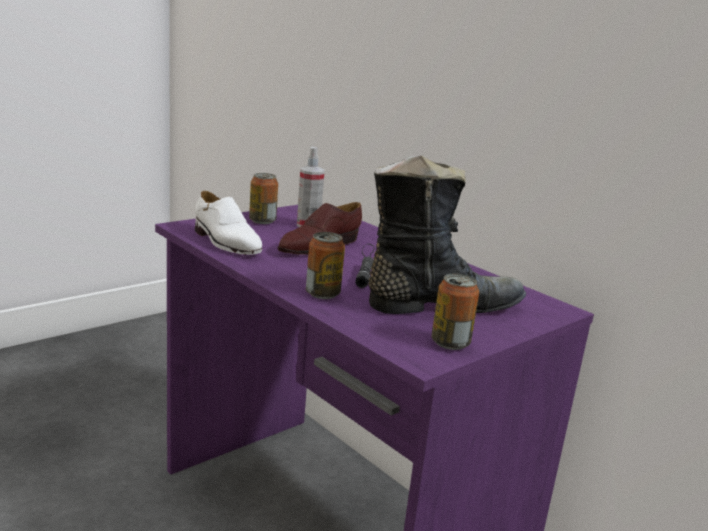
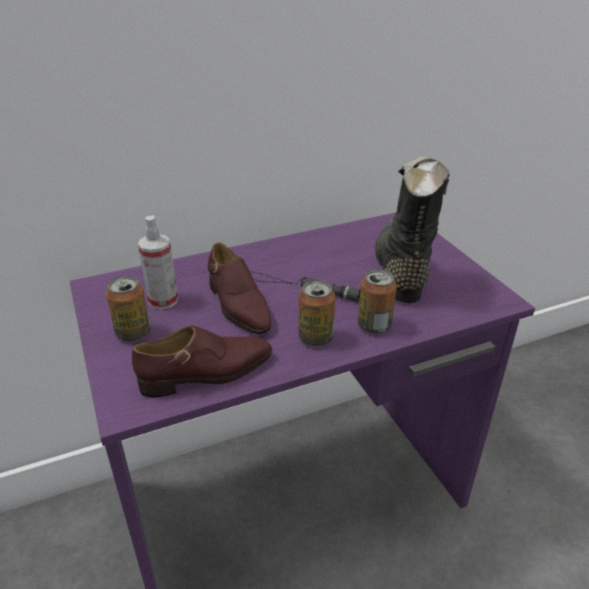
camera: 70 degrees left, 15 degrees up
white shoe [195,191,263,255] -> brown shoe [132,326,272,397]
can [432,273,479,350] -> can moved to [299,280,335,346]

